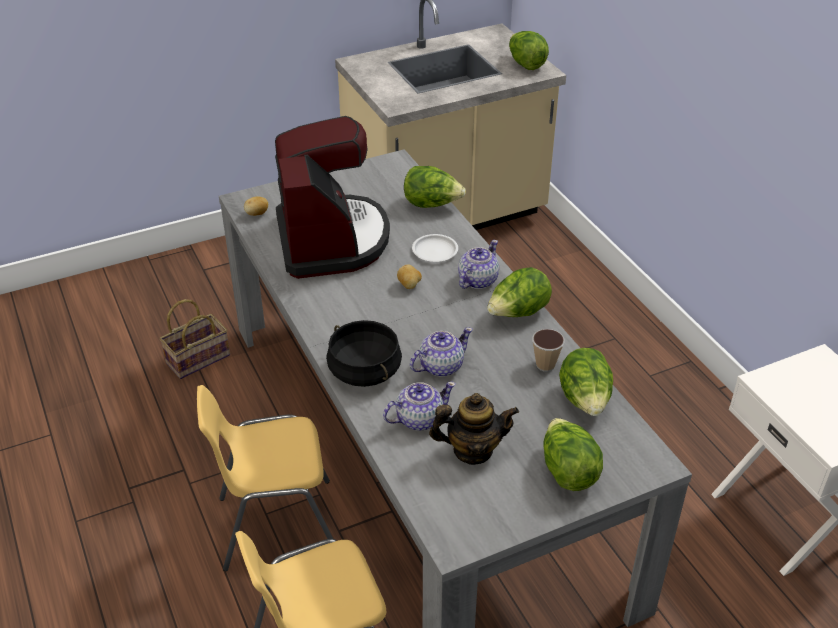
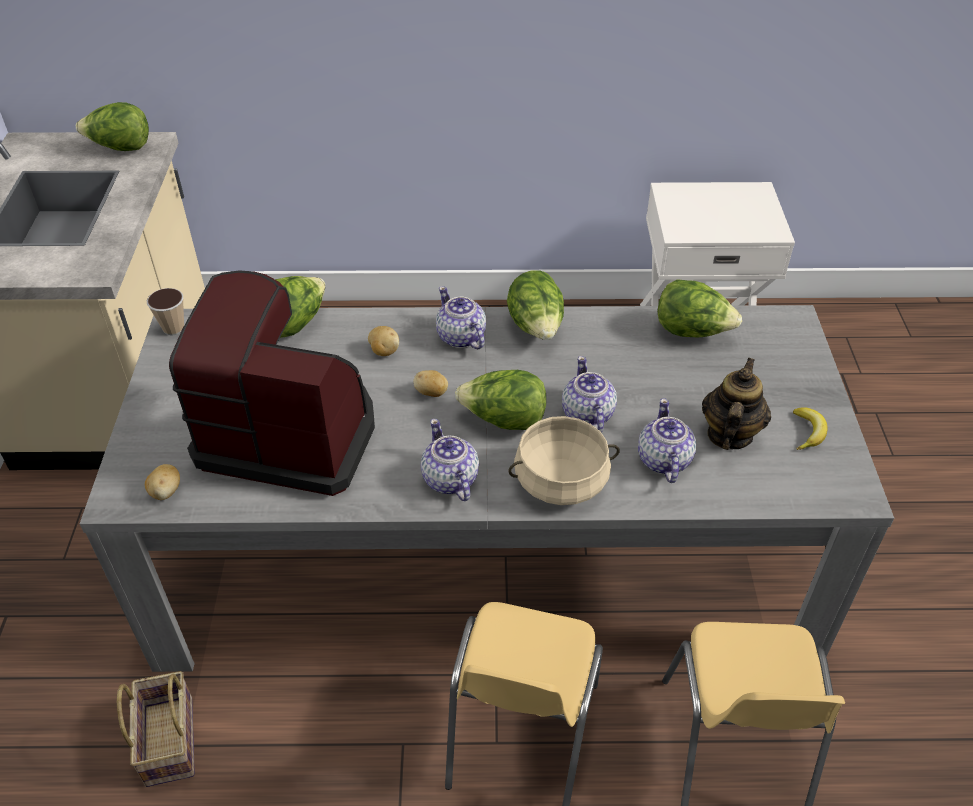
camera: 65 degrees left, 5 degrees up
black cooking pot [326,320,402,387] -> beige cooking pot [508,416,619,505]
white plate [412,234,458,262] -> potato [368,326,399,356]
cup [532,329,565,372] -> cup moved to [147,288,184,336]
lettuce [543,418,603,491] -> lettuce moved to [455,370,546,430]
none -> teapot [421,419,479,501]
none -> banana [793,407,828,450]

